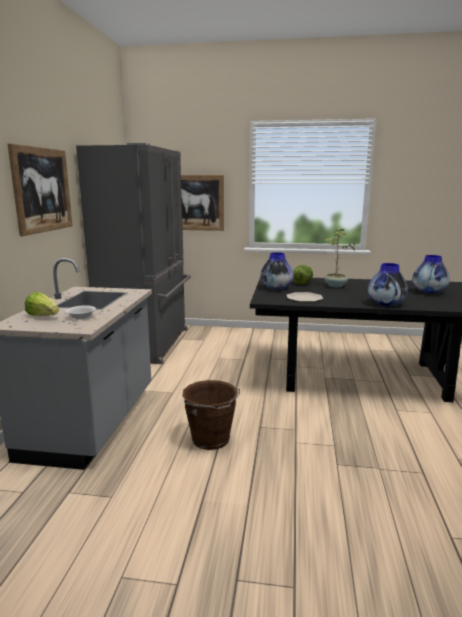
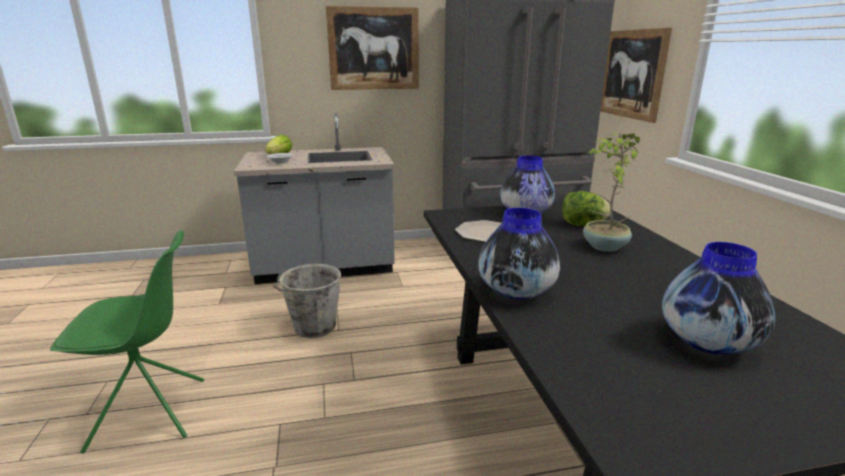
camera: 70 degrees right, 5 degrees up
brown bucket [182,380,240,450] -> grey bucket [273,264,341,338]
none -> green chair [50,230,204,453]

